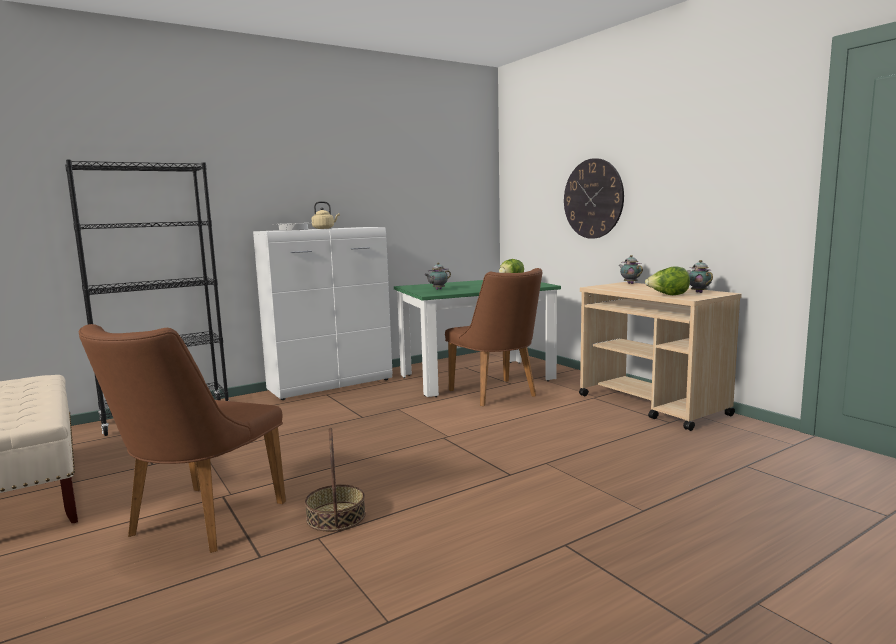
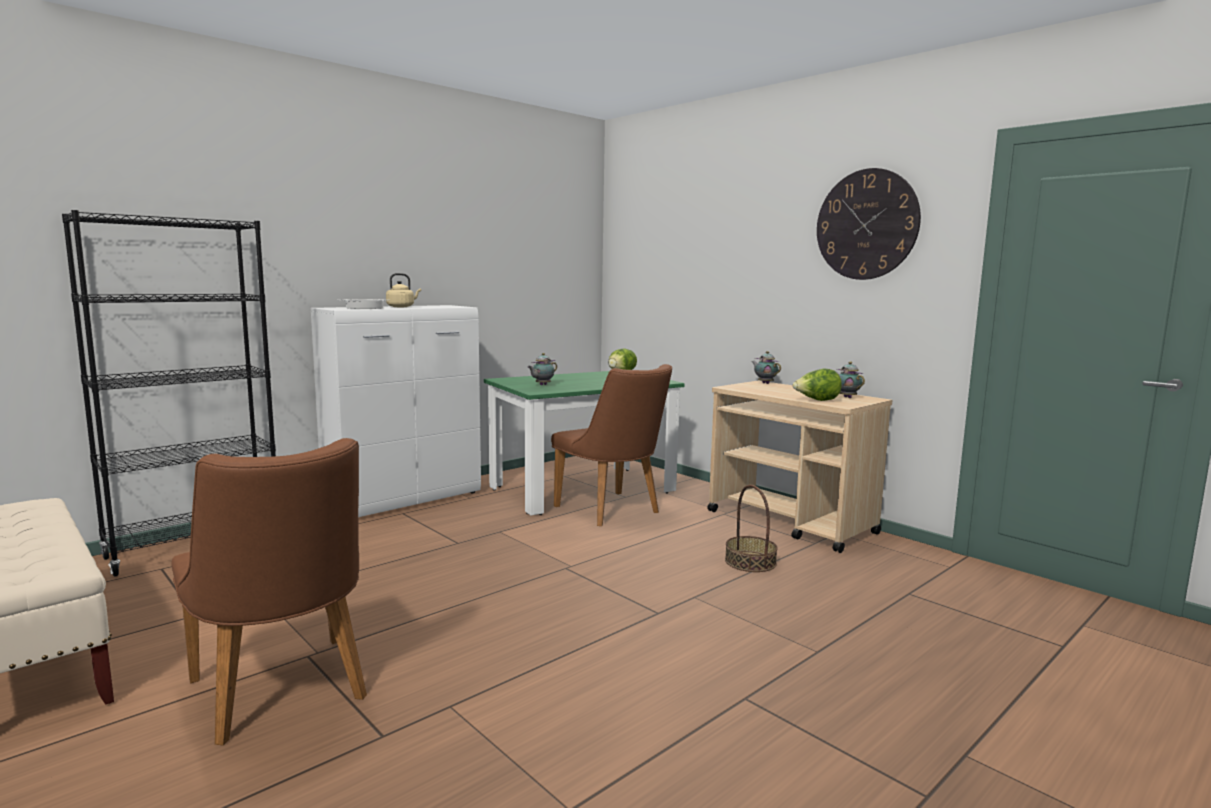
camera: 10 degrees left, 0 degrees up
brown chair [79,324,286,553] -> brown chair turned 45 degrees counterclockwise [171,438,367,746]
basket [305,428,366,532] -> basket moved to [725,485,778,572]
wall clock [564,158,624,239] -> wall clock moved to [817,168,921,280]

